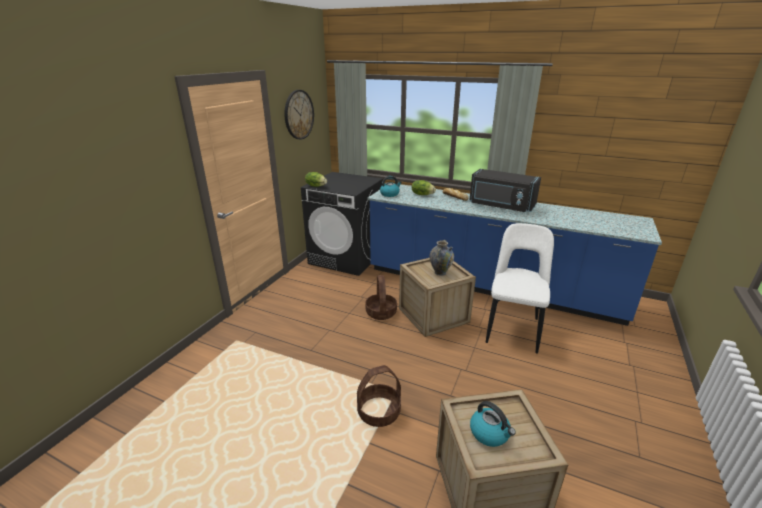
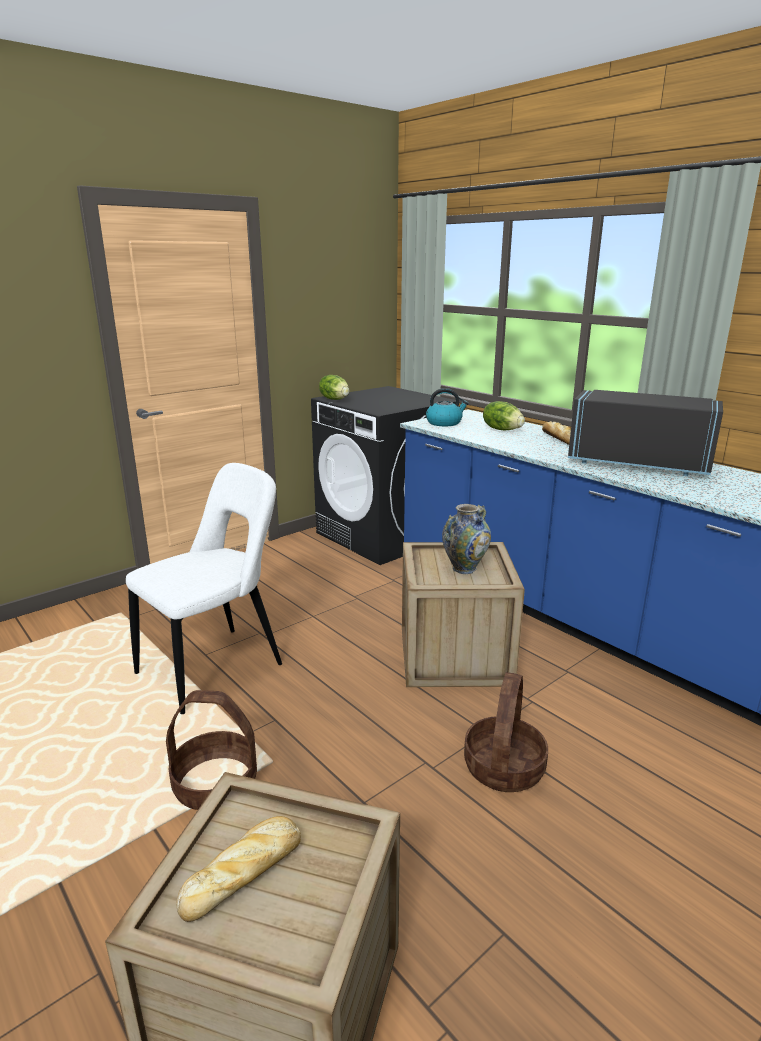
camera: 25 degrees right, 5 degrees down
wall clock [284,90,314,139] -> none
basket [365,275,397,320] -> basket moved to [464,672,548,792]
black microwave [469,169,541,212] -> black microwave turned 150 degrees clockwise [568,390,723,476]
kettle [470,401,516,447] -> bread [176,816,301,922]
white chair [486,223,554,354] -> white chair moved to [126,463,282,714]

